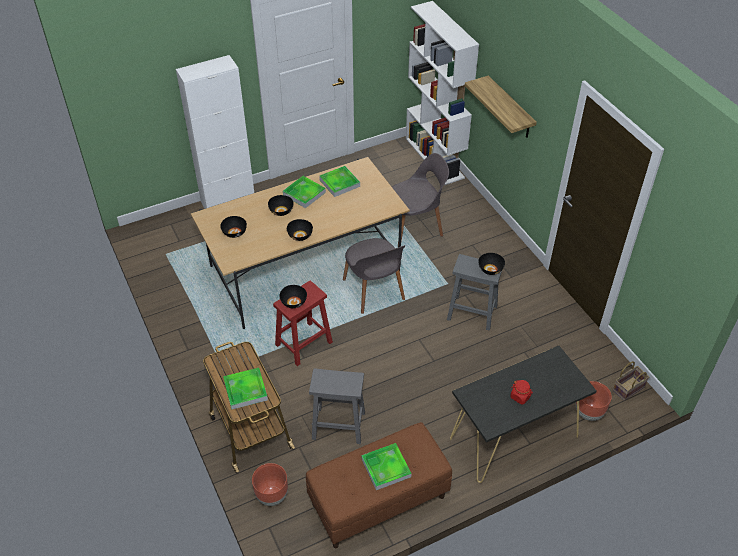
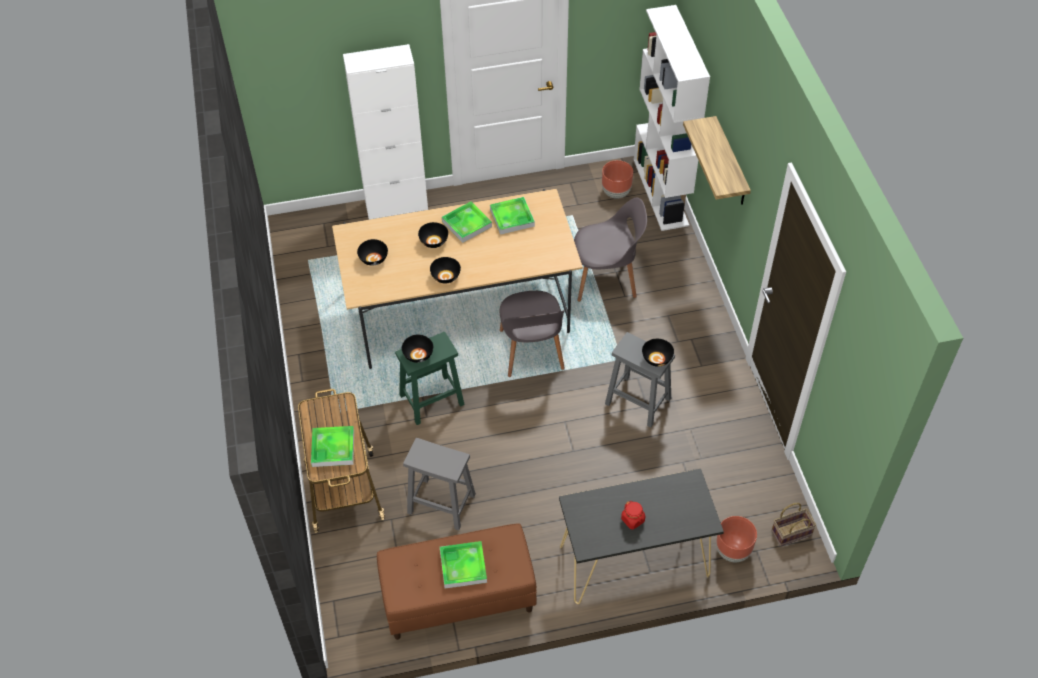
camera: 15 degrees right, 5 degrees up
brown planter [252,463,288,506] -> brown planter moved to [602,160,633,199]
red stool [273,281,333,366] -> green stool [395,332,465,425]

